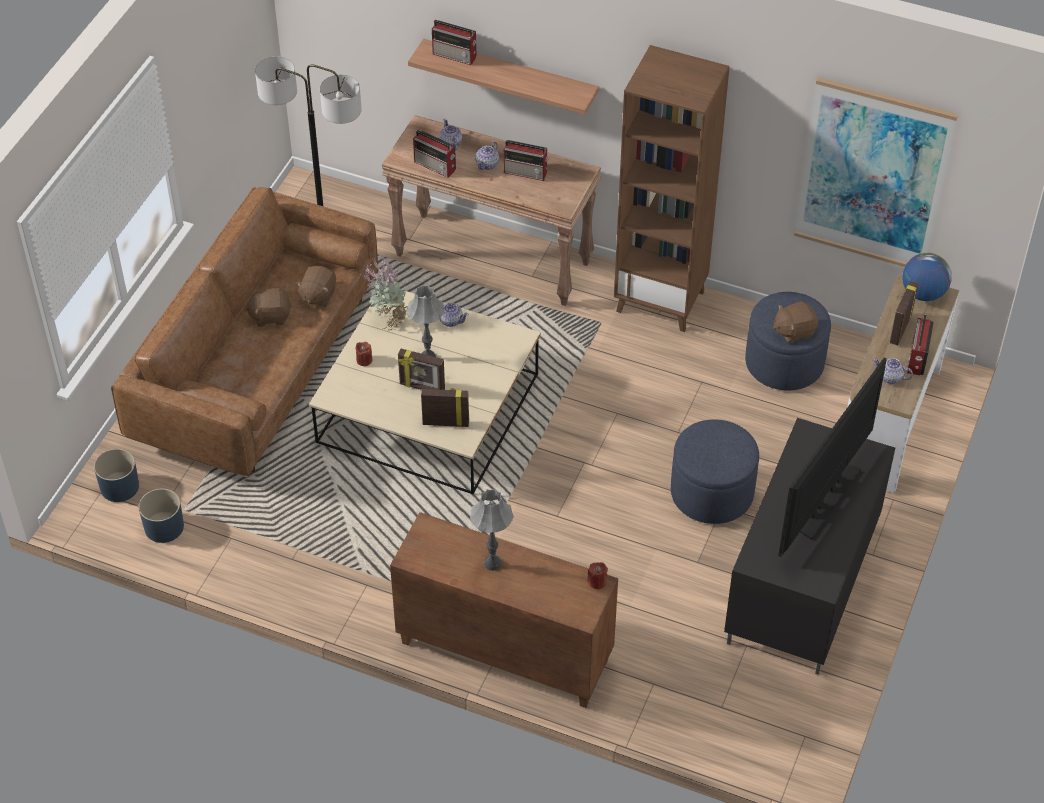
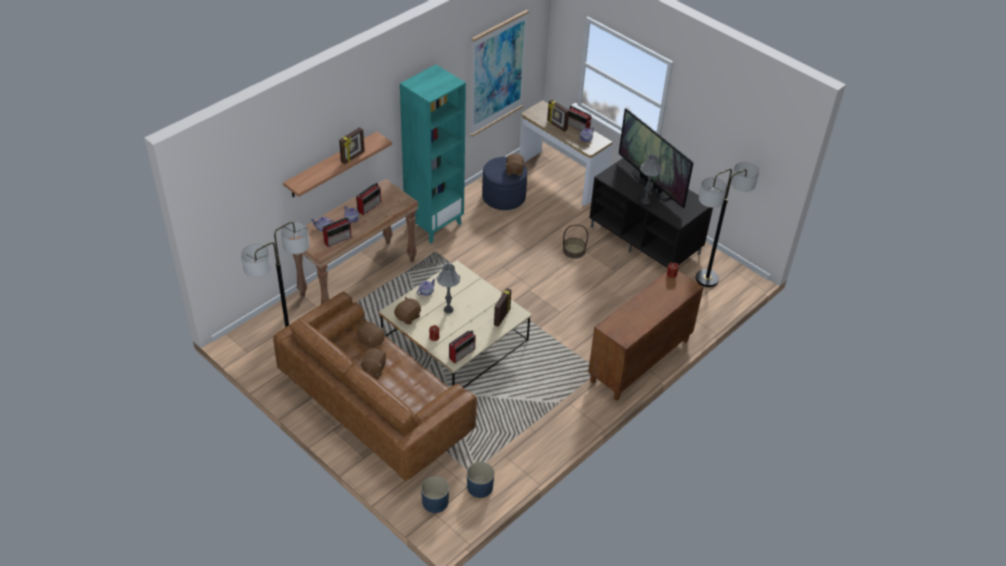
camera: 70 degrees left, 5 degrees down
potted plant [363,256,408,331] -> brown plush toy [394,297,421,325]
picture frame [398,349,445,390] -> picture frame moved to [339,127,365,164]
radio [432,20,477,65] -> radio moved to [449,330,476,363]
grey table lamp [470,489,514,571] -> grey table lamp moved to [640,154,662,204]
brown bookcase [614,45,730,332] -> turquoise bookcase [400,65,466,243]
blue ottoman [671,419,759,524] -> basket [563,224,588,259]
globe [902,253,952,301] -> none
none -> floor lamp [696,162,759,287]

